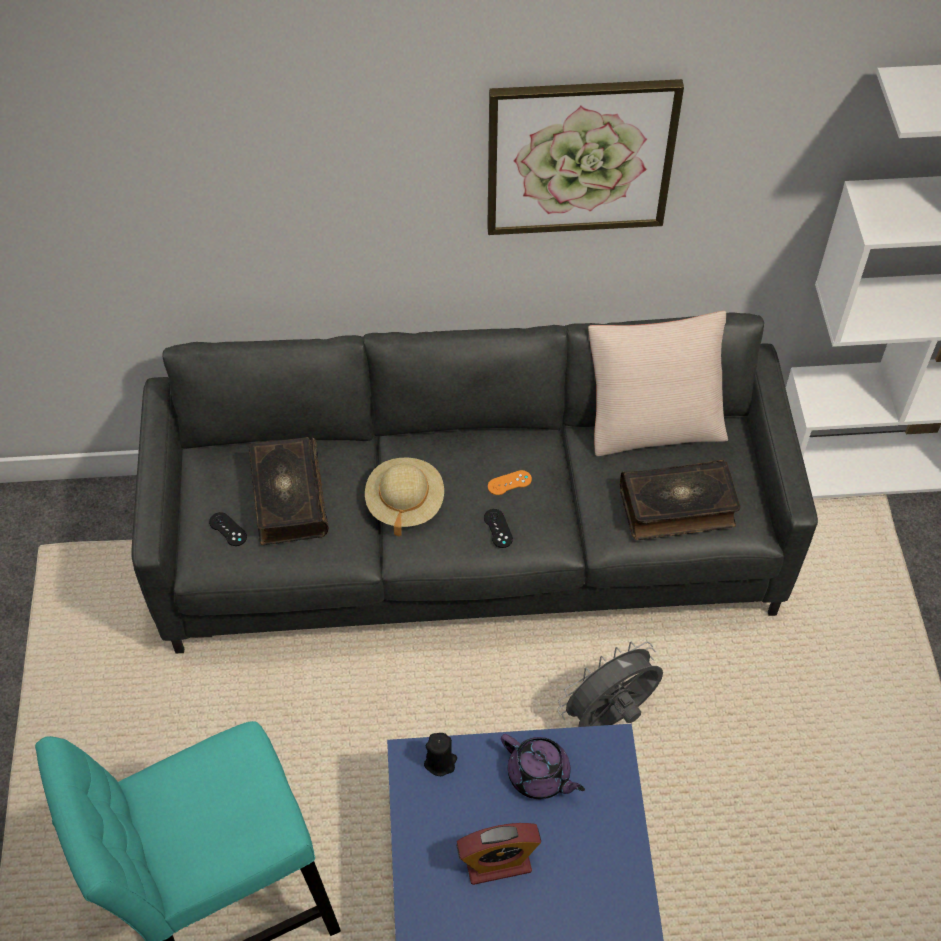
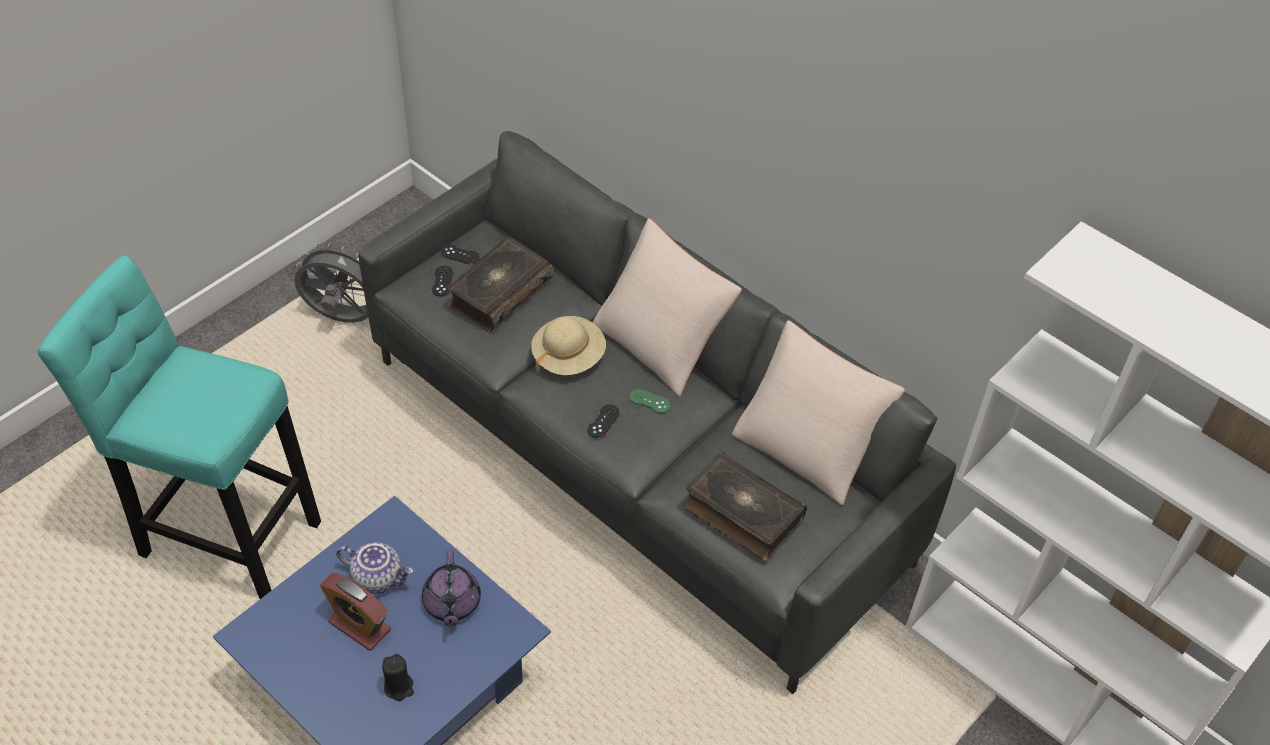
camera: 45 degrees right, 5 degrees down
black candle [424,733,457,776] -> black candle moved to [382,654,414,701]
picture [487,79,684,235] -> none
orange game controller [488,470,532,495] -> green game controller [629,389,671,413]
grey fan [557,641,663,727] -> grey fan moved to [294,243,368,323]
none -> teapot [336,542,413,594]
none -> black game controller [441,245,480,264]
none -> beige pillow [593,218,742,397]

